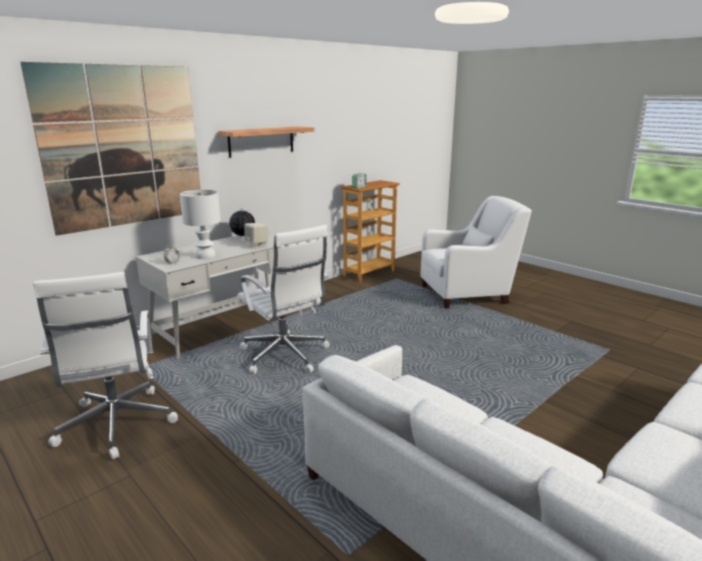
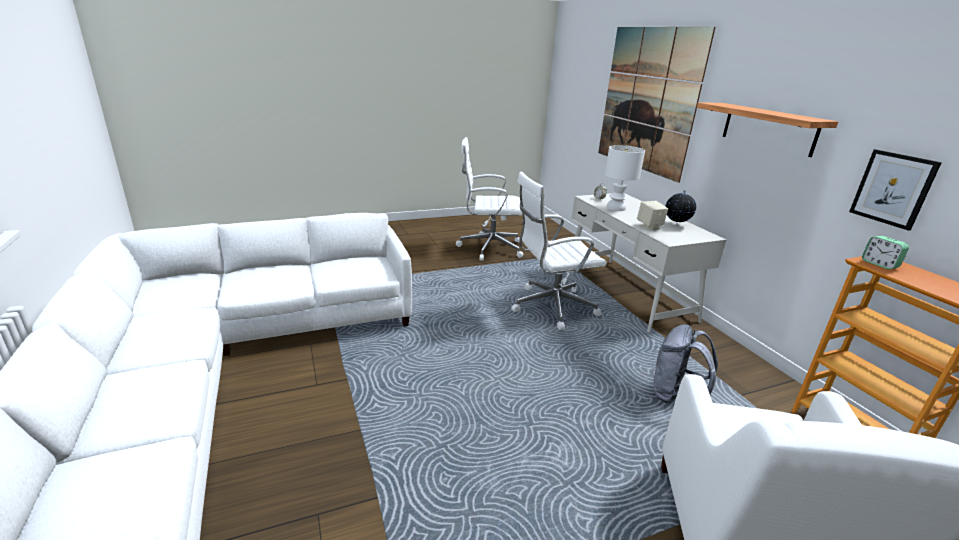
camera: 110 degrees right, 5 degrees up
none -> grey backpack [653,324,718,403]
none -> picture [849,149,942,231]

